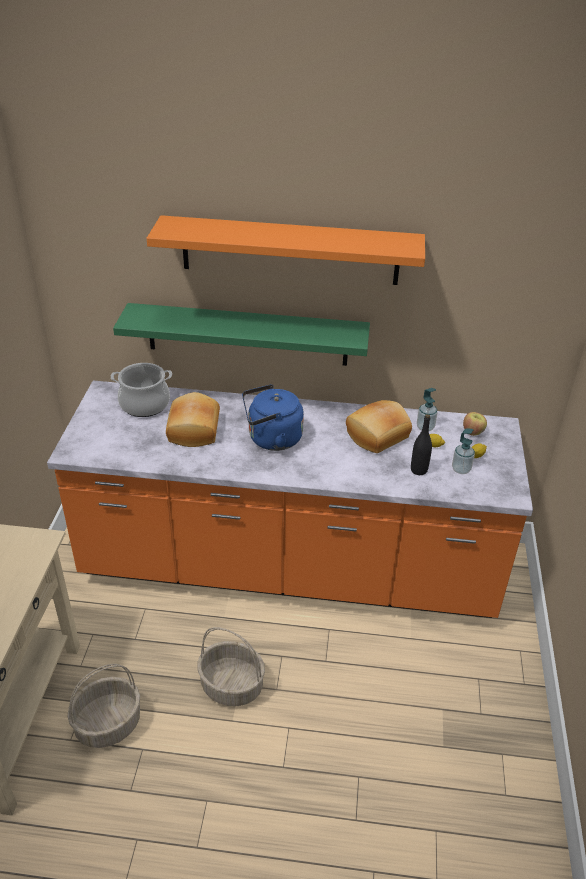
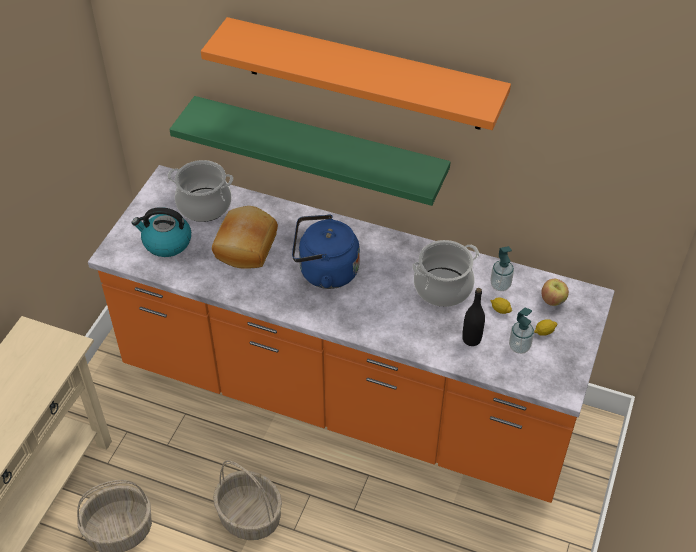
camera: 15 degrees right, 10 degrees up
bread [346,400,412,453] -> cooking pot [412,240,479,307]
none -> kettle [132,207,191,257]

